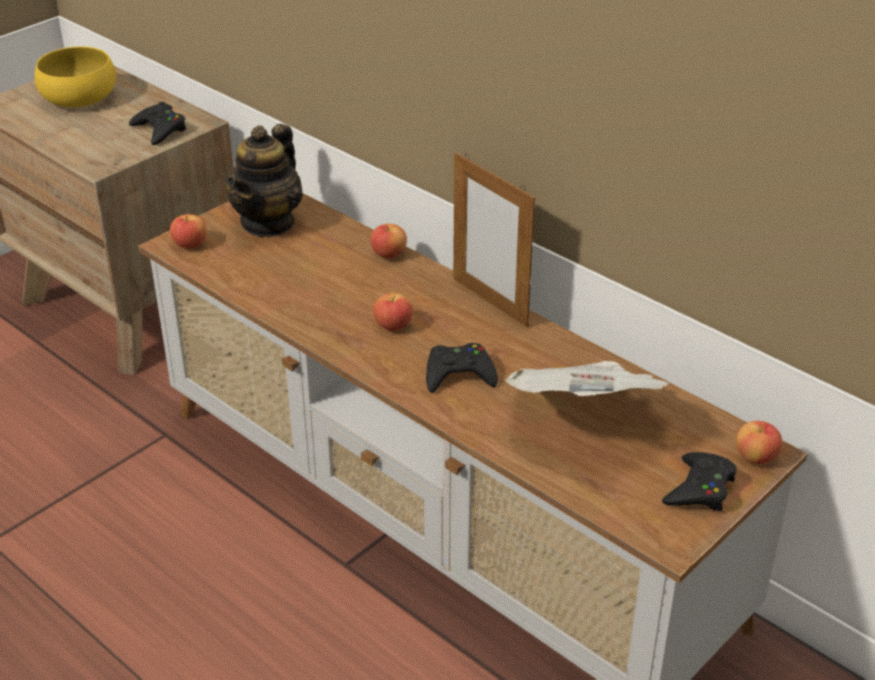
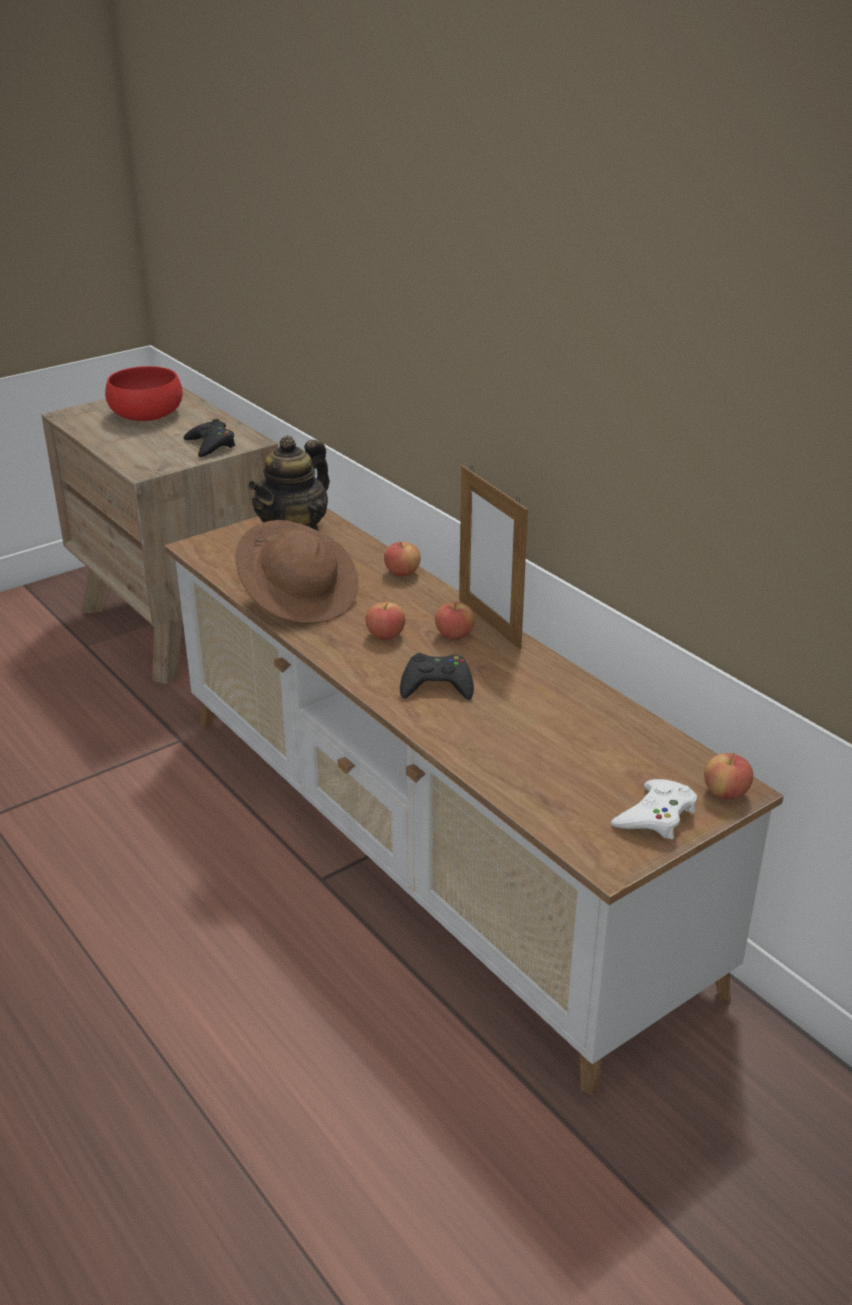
camera: 10 degrees right, 5 degrees down
yellow bowl [34,46,116,107] -> red bowl [105,366,183,421]
apple [170,214,207,249] -> apple moved to [435,602,475,640]
newspaper [505,361,670,396] -> none
black game controller [662,452,737,511] -> white game controller [611,779,697,839]
none -> brown hat [236,520,358,623]

